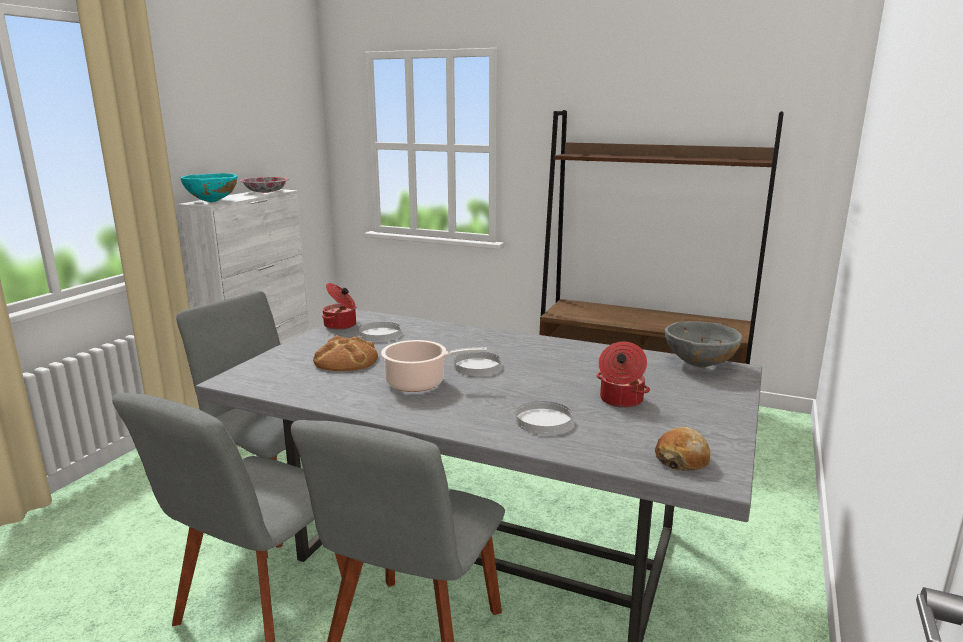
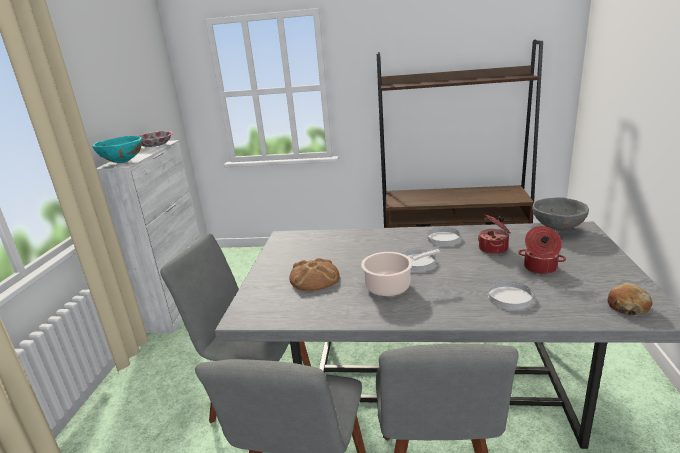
camera: 15 degrees left, 5 degrees up
cooking pot [322,283,356,330] -> cooking pot moved to [478,214,510,254]
white plate [359,322,401,341] -> white plate moved to [427,227,460,246]

